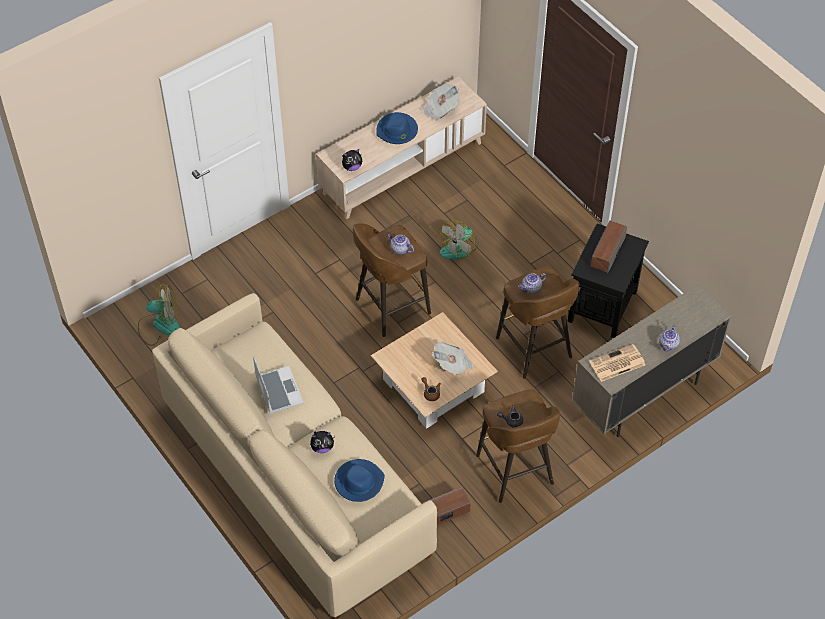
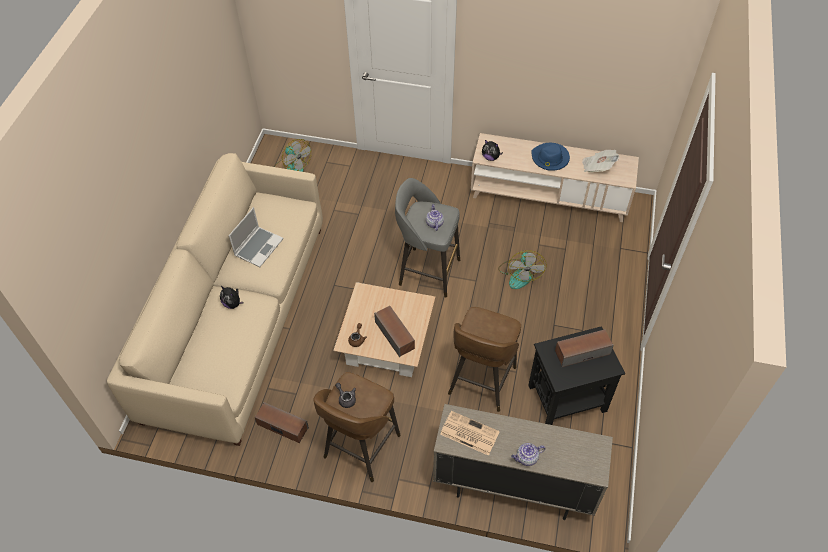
camera: 50 degrees right, 0 degrees up
blue hat [334,459,385,502] -> none
brown stool [353,223,431,337] -> grey stool [395,178,460,298]
newspaper [432,342,475,375] -> speaker [374,306,415,357]
fan [440,220,479,260] -> fan turned 90 degrees counterclockwise [498,250,547,289]
teapot [518,273,547,294] -> none

